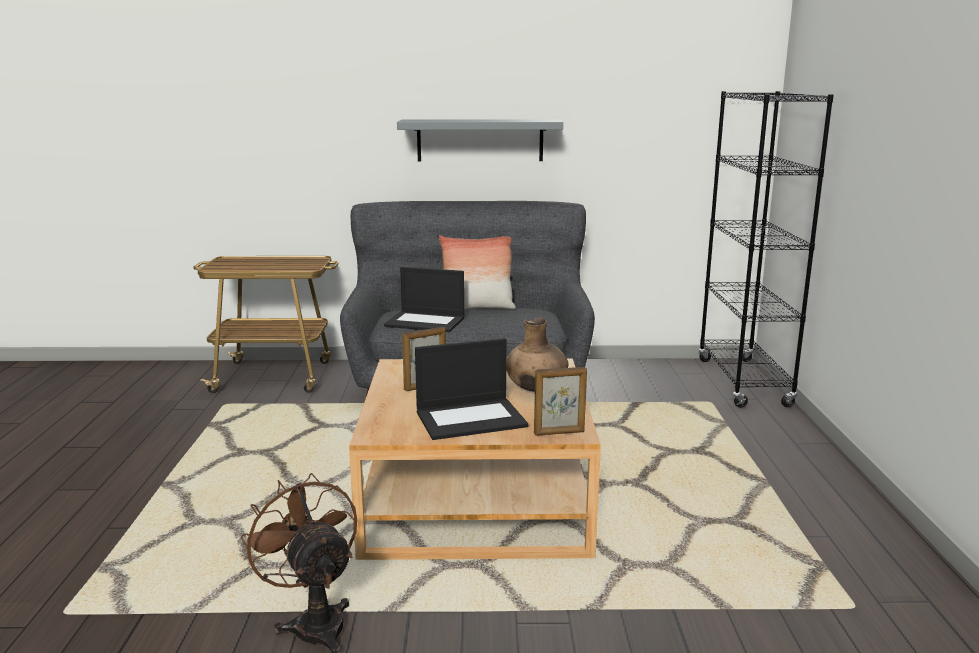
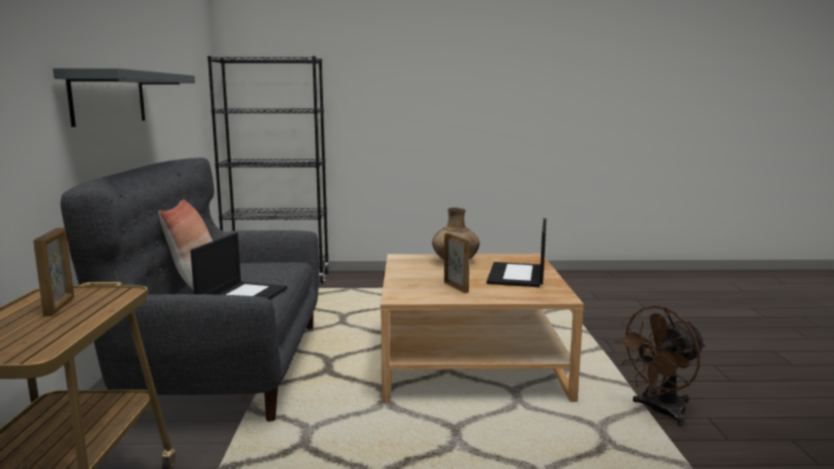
camera: 90 degrees left, 5 degrees down
laptop [415,338,528,440] -> laptop turned 150 degrees counterclockwise [487,218,546,287]
picture frame [534,367,587,436] -> picture frame moved to [33,227,74,316]

